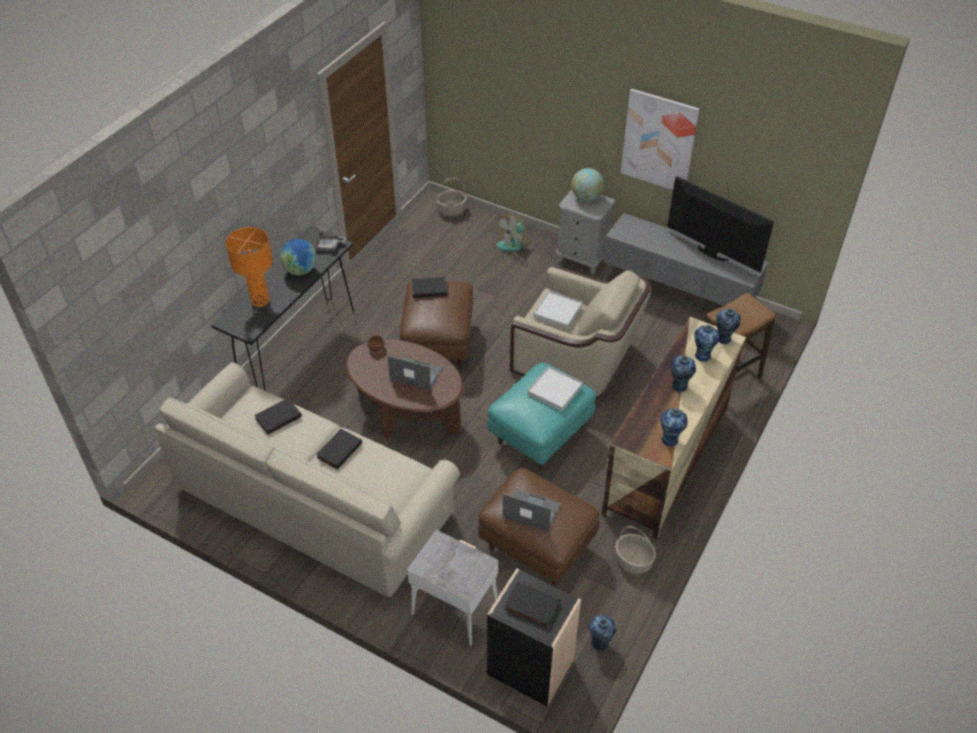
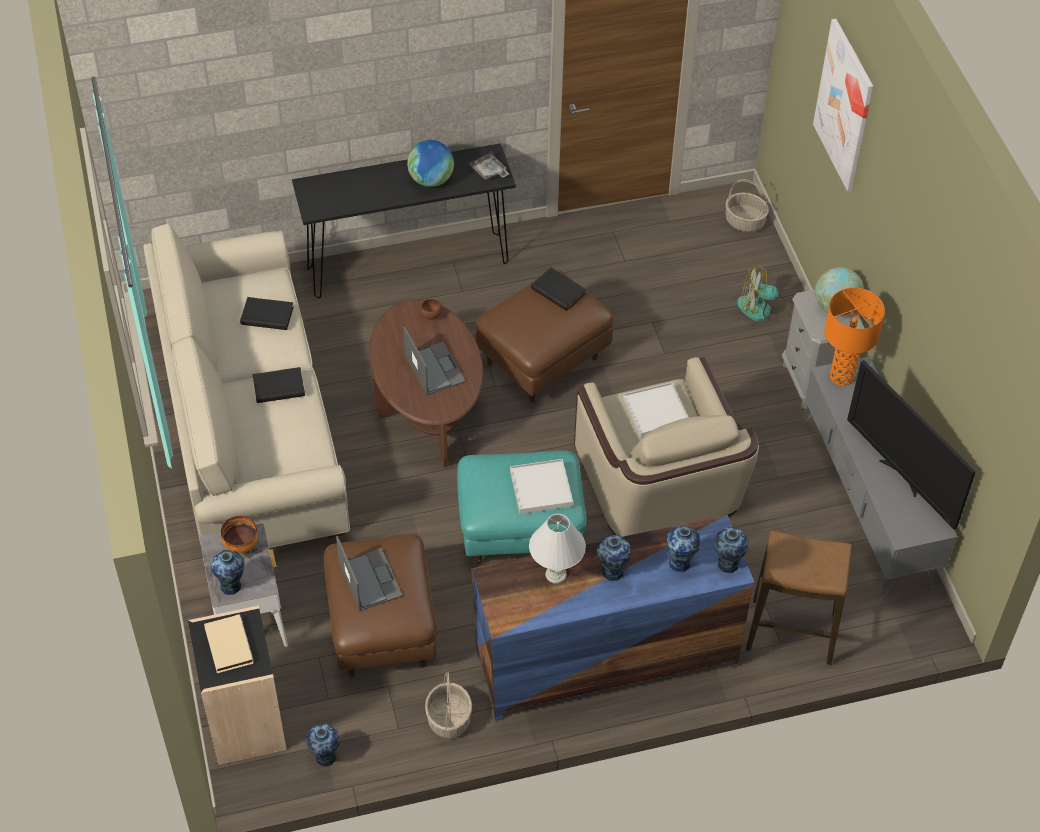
camera: 45 degrees right, 5 degrees up
orange table lamp [226,227,273,307] -> orange table lamp moved to [824,288,885,386]
black book [504,581,560,628] -> beige book [204,614,254,673]
beige cabinet [602,317,746,540] -> blue cabinet [471,515,755,721]
picture [621,89,700,190] -> picture moved to [813,19,873,191]
vase [661,408,688,446] -> vase moved to [211,550,245,595]
television [667,176,774,272] -> television turned 150 degrees clockwise [847,360,976,530]
none -> bowl [221,516,258,553]
none -> white table lamp [529,514,586,584]

